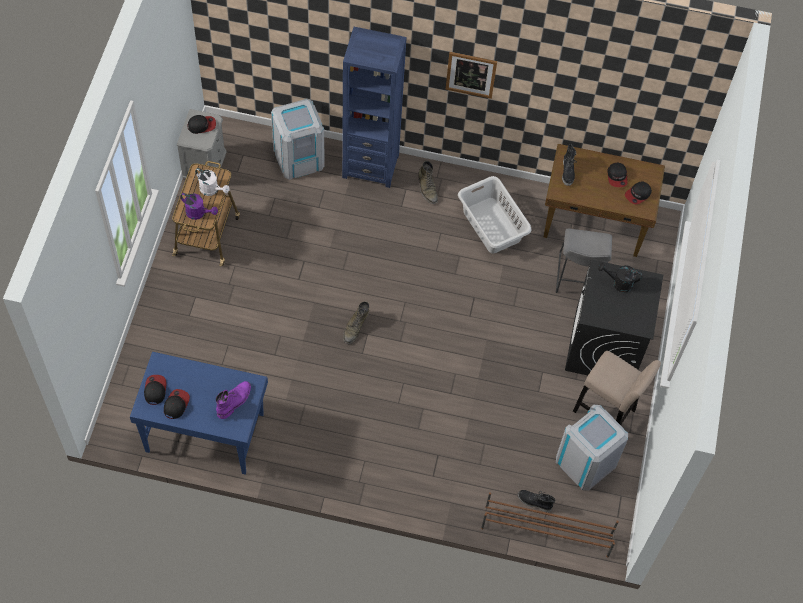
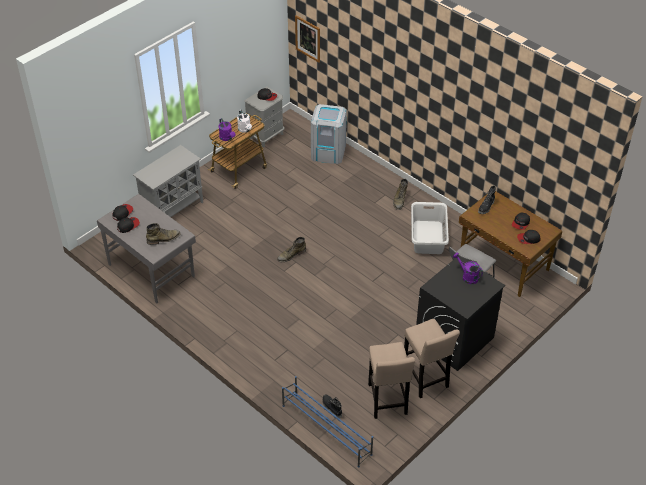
camera: 35 degrees right, 15 degrees down
blue desk [130,352,268,475] -> grey desk [97,194,196,303]
purple boot [216,381,251,419] -> green boot [146,223,181,245]
blue bookcase [342,27,407,188] -> none
picture [446,52,497,99] -> picture moved to [295,15,320,63]
brown shoe rack [481,492,619,558] -> blue shoe rack [282,376,373,468]
grey trash can [556,405,628,491] -> beige stool [368,342,415,419]
black watering can [598,263,642,292] -> purple watering can [453,253,483,284]
none -> grey cabinet [133,145,203,217]

